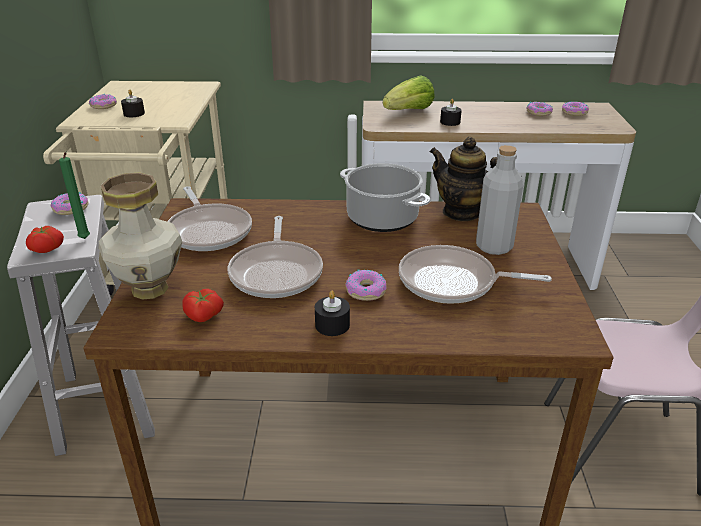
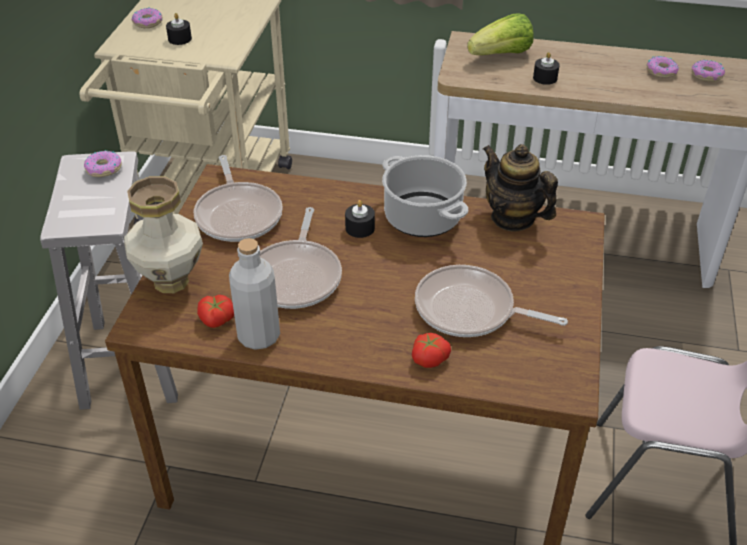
camera: 10 degrees right, 10 degrees up
tomato [26,226,64,253] -> tomato moved to [412,333,451,368]
green candle [59,152,90,239] -> none
black candle [315,291,350,336] -> black candle moved to [345,200,375,238]
donut [345,270,387,301] -> none
grey bottle [476,145,523,255] -> grey bottle moved to [229,238,280,350]

